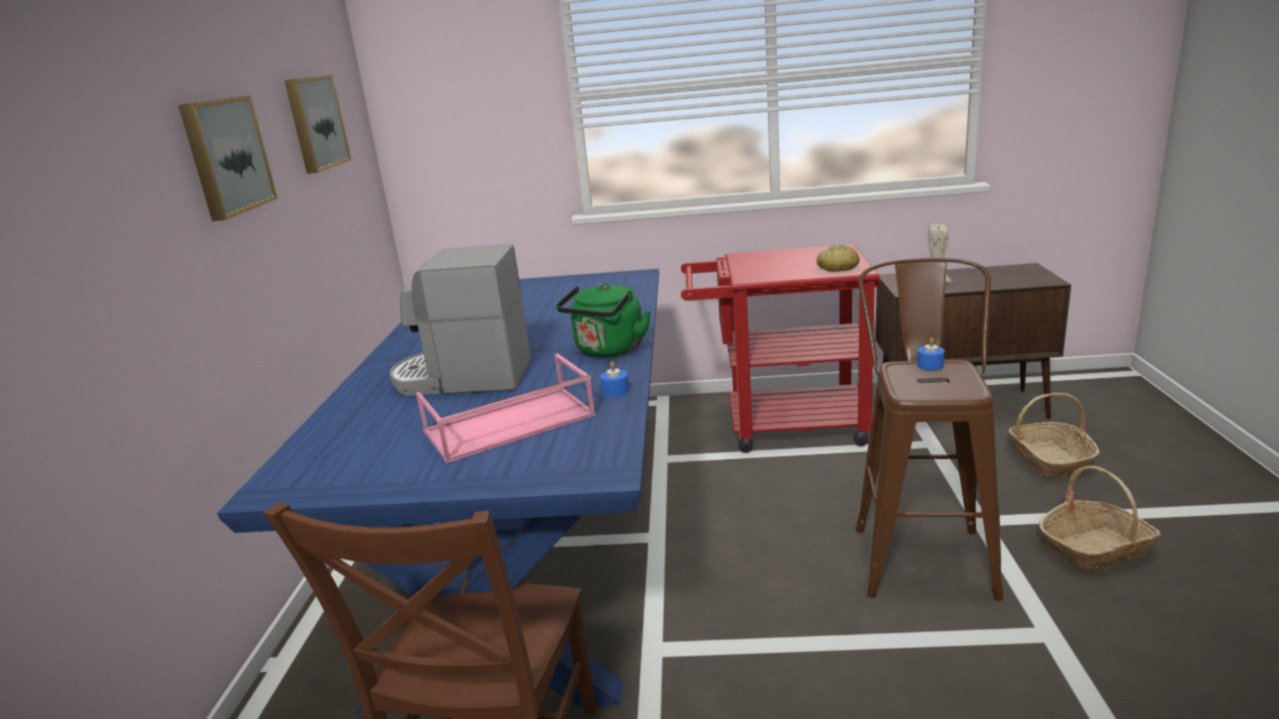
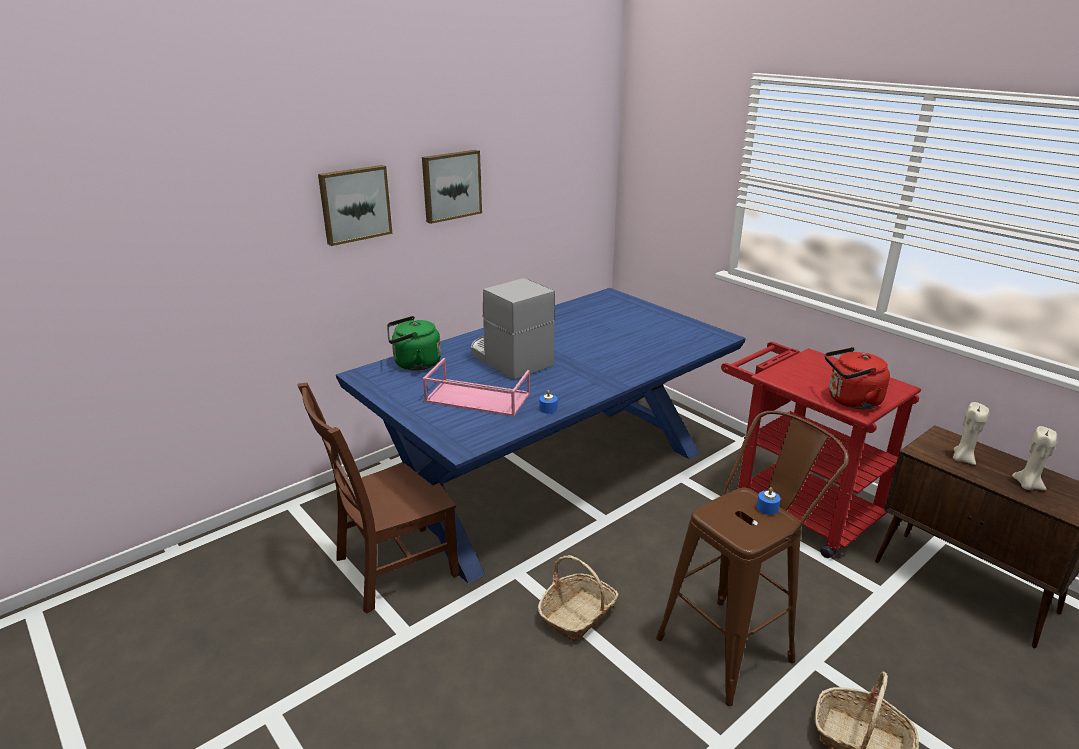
camera: 45 degrees right, 5 degrees up
picture [284,75,351,174] -> picture moved to [318,165,392,246]
green kettle [556,283,651,357] -> green kettle moved to [387,316,441,371]
bread [816,245,860,272] -> red kettle [825,347,890,409]
basket [1008,393,1100,477] -> basket moved to [538,555,619,642]
none -> beige candle [1012,426,1057,490]

